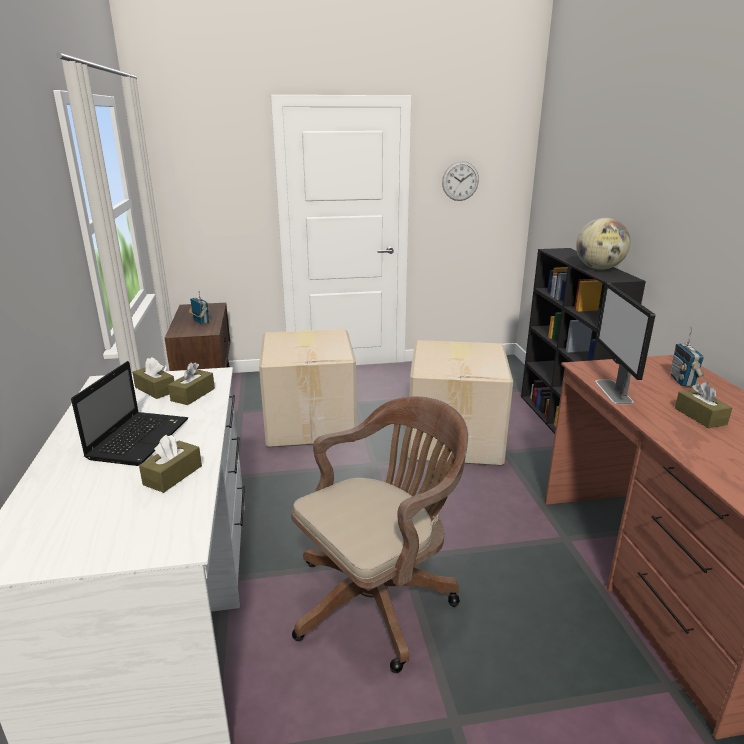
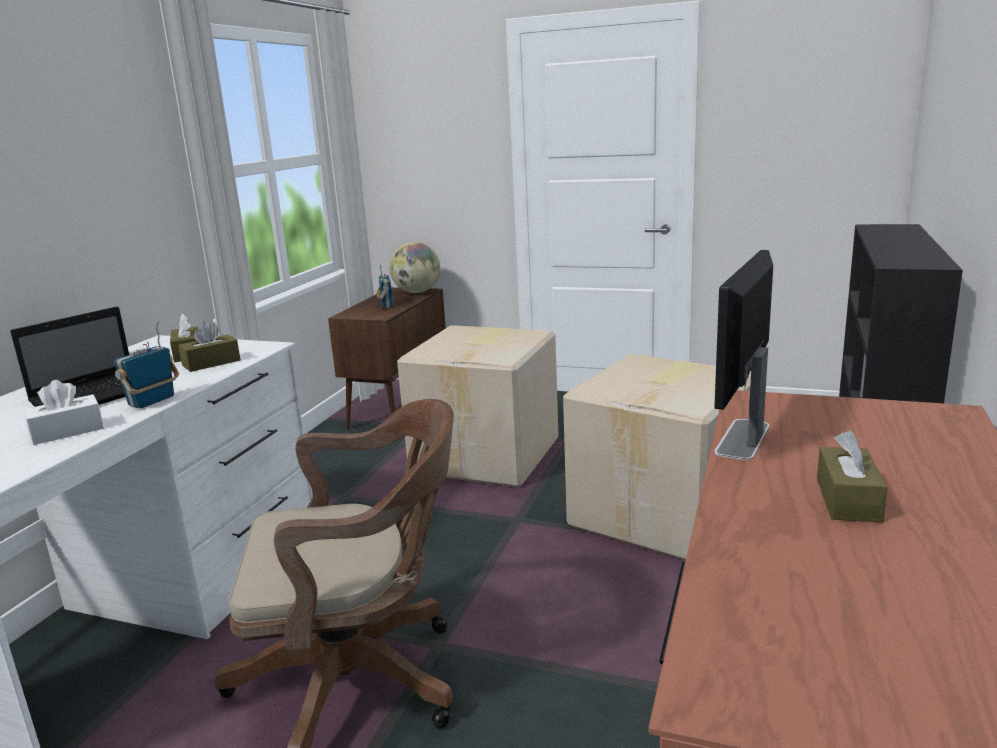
camera: 30 degrees right, 5 degrees down
brown tissue box [139,435,202,493] -> white tissue box [24,380,104,445]
wall clock [442,161,479,201] -> none
globe [576,218,631,270] -> globe moved to [389,242,440,293]
radio [670,327,704,387] -> radio moved to [114,321,179,408]

